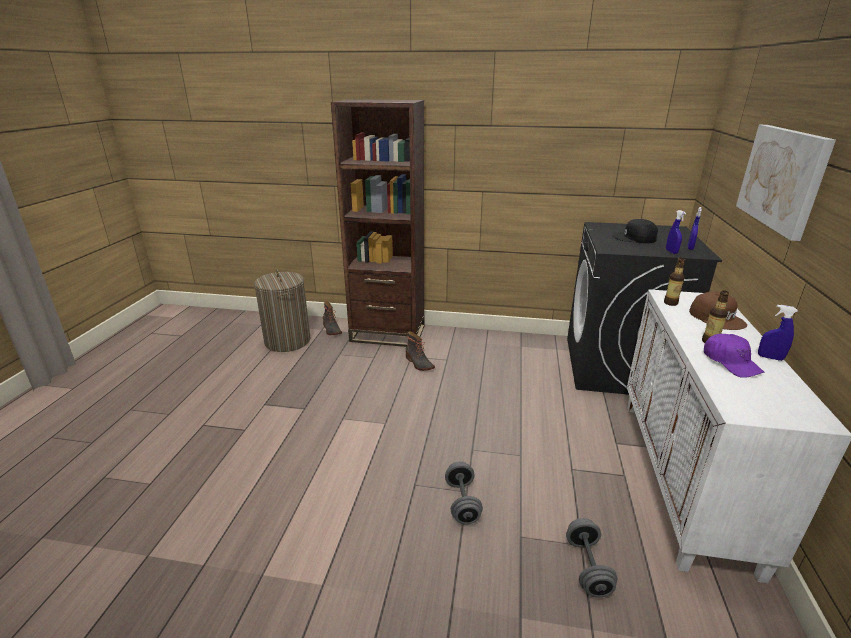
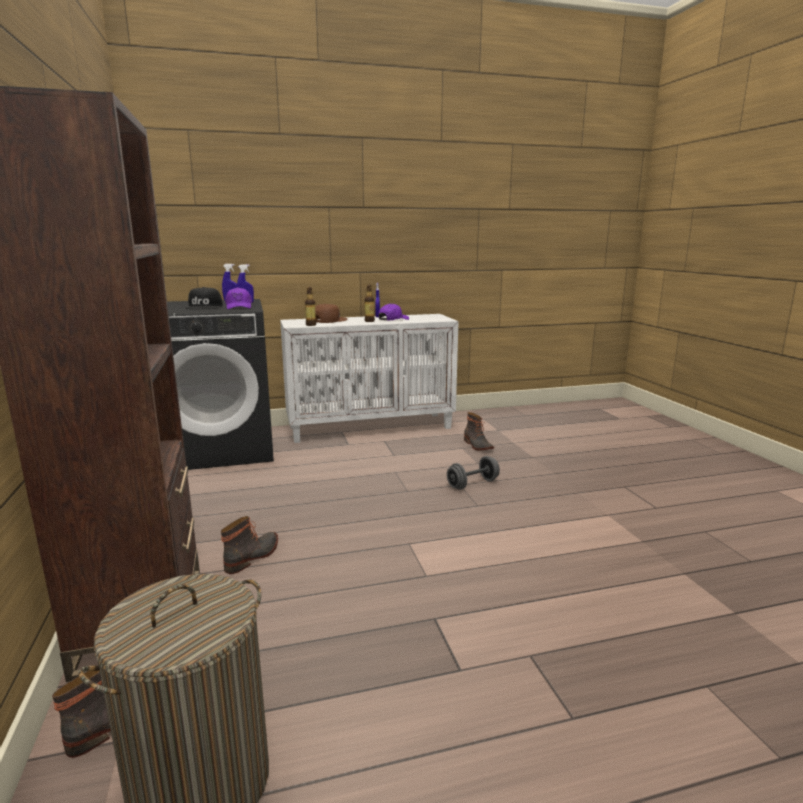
camera: 115 degrees left, 10 degrees down
grey dumbbell [566,518,617,598] -> boot [464,412,494,450]
picture [736,125,836,241] -> none
none -> purple cap [225,287,252,309]

